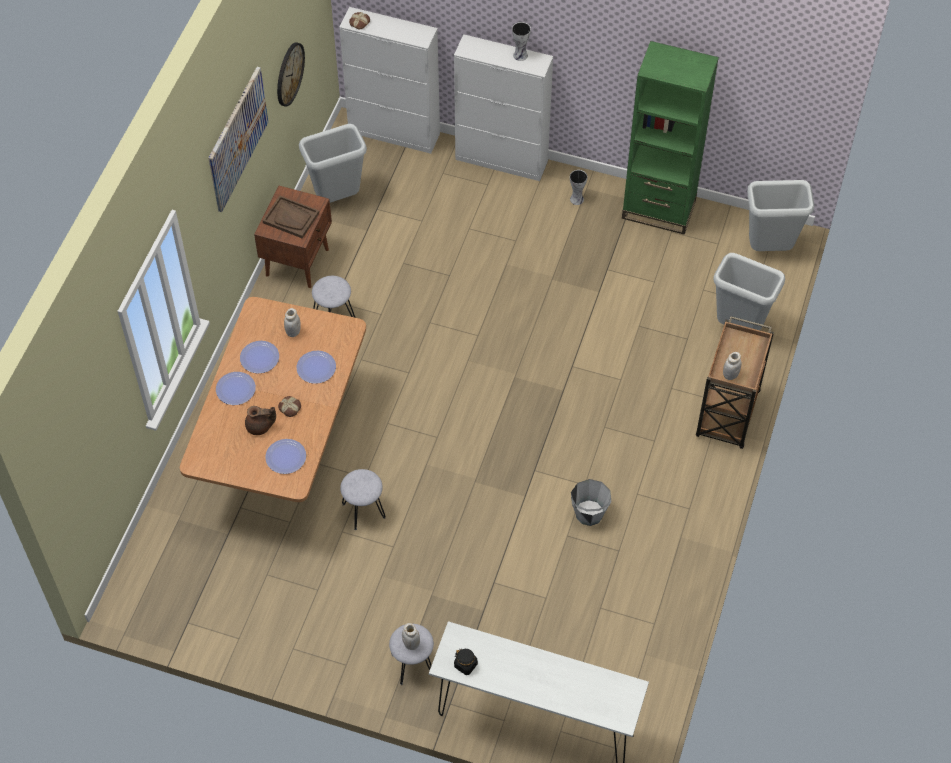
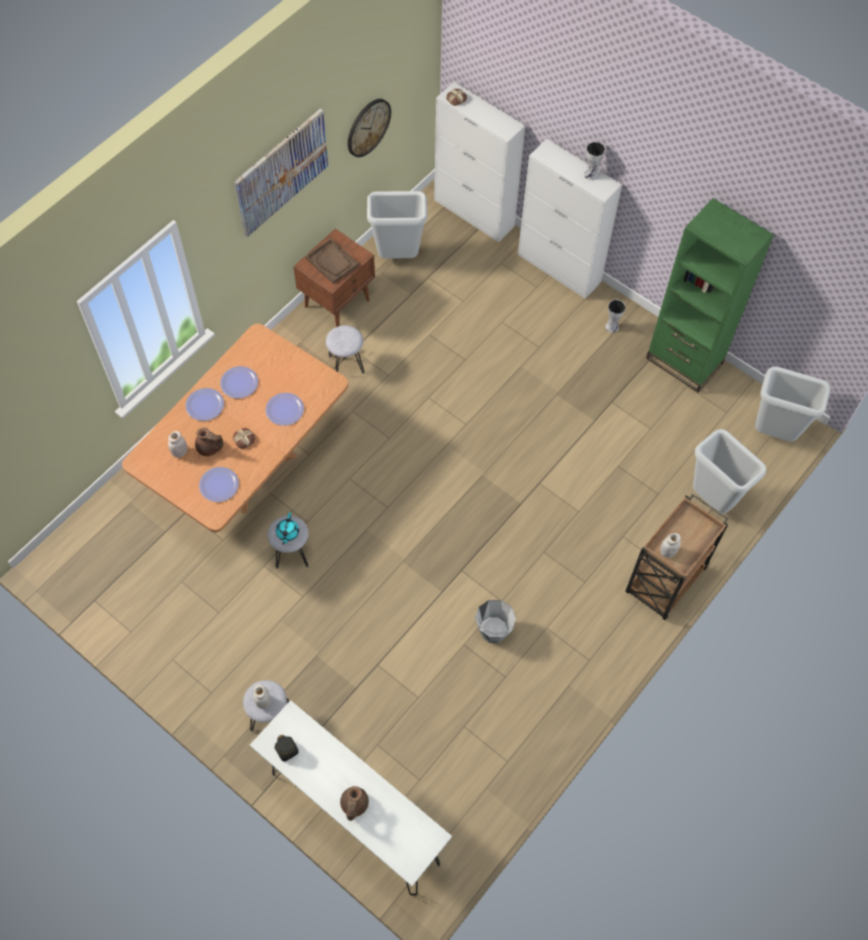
camera: 20 degrees right, 5 degrees up
white jar [284,308,301,337] -> white jar moved to [168,431,187,458]
none -> turquoise teapot [276,512,299,545]
none -> brown teapot [340,786,369,821]

